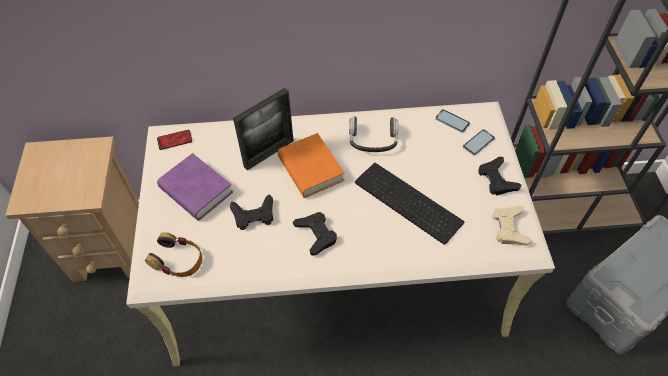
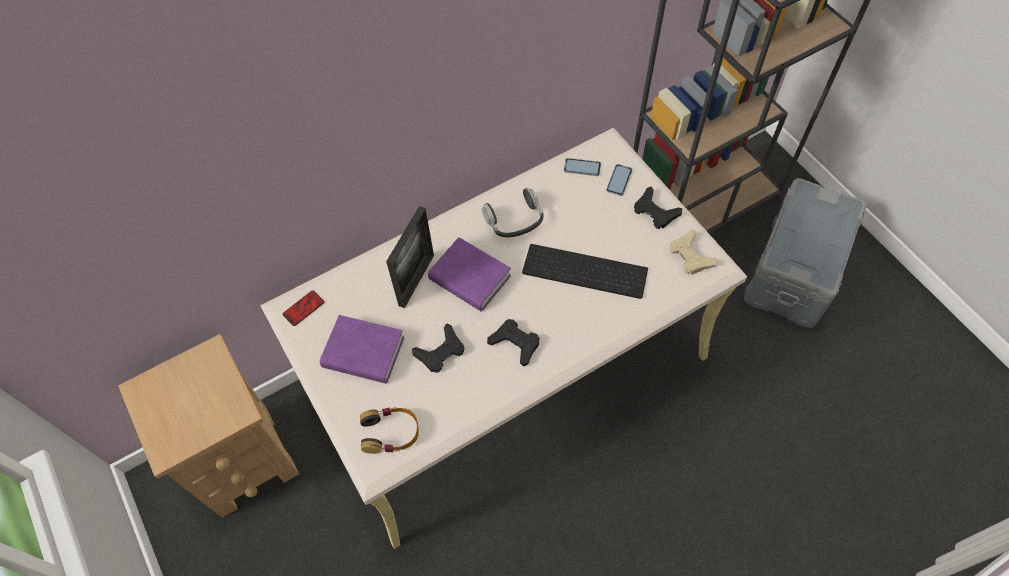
camera: 25 degrees left, 5 degrees up
orange book [278,133,345,198] -> purple book [428,237,511,311]

